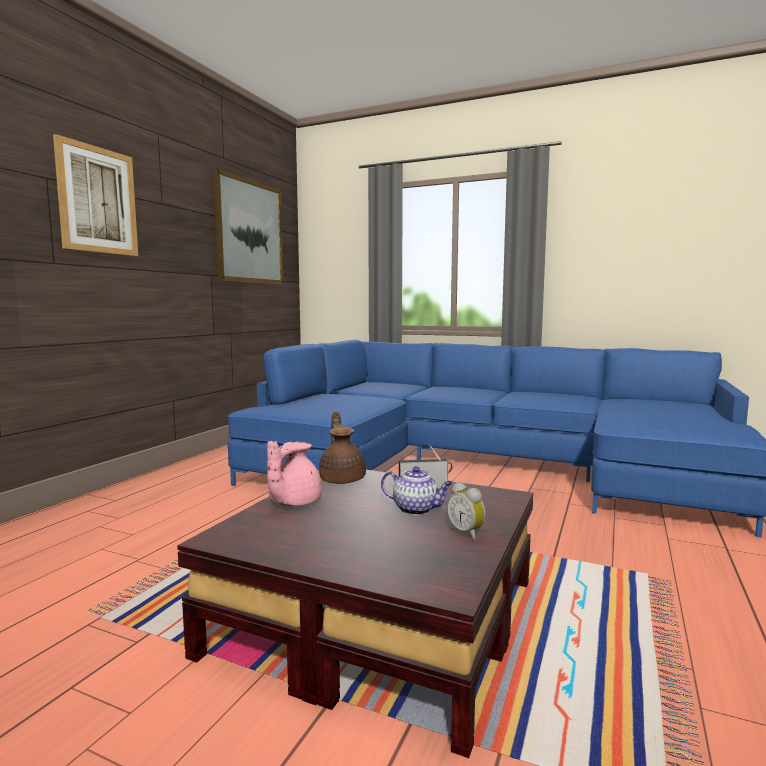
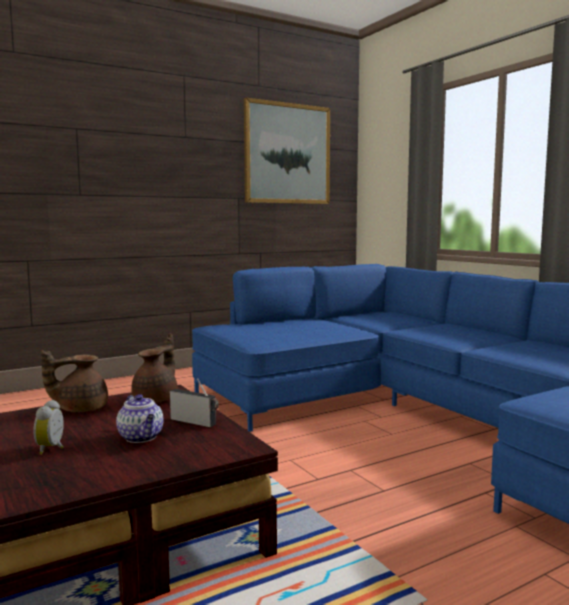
camera: 35 degrees right, 0 degrees up
picture [53,134,138,256] -> none
pink teapot [267,441,322,506] -> brown teapot [41,350,108,412]
alarm clock [447,482,485,540] -> alarm clock moved to [34,400,64,455]

